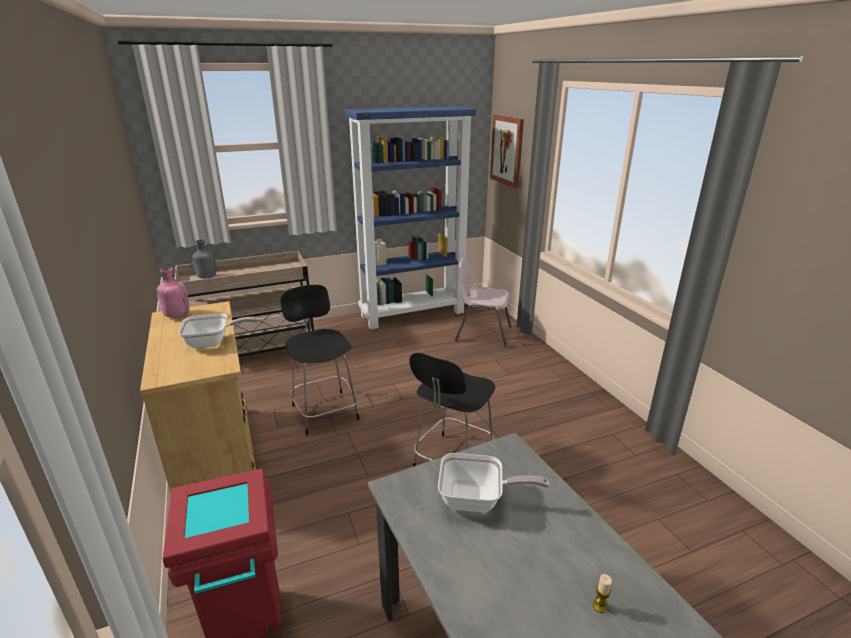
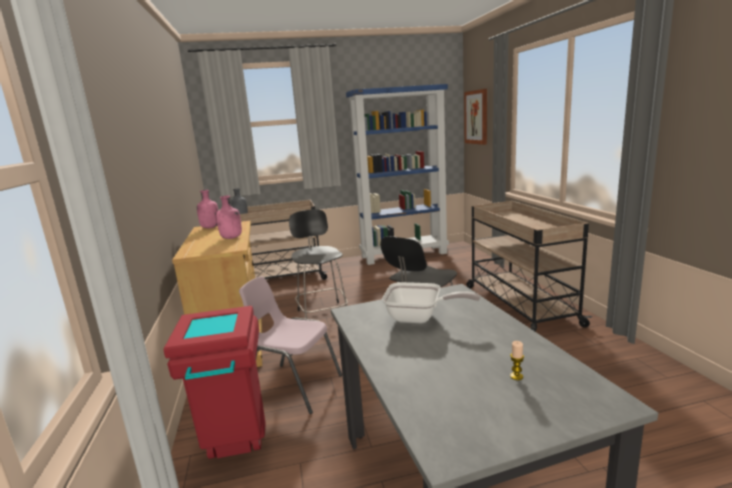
camera: 10 degrees right, 10 degrees down
frying pan [178,313,259,348] -> pink bottle [216,196,242,239]
pink chair [455,257,511,348] -> pink chair moved to [239,276,342,414]
none -> beige cart [466,201,592,331]

